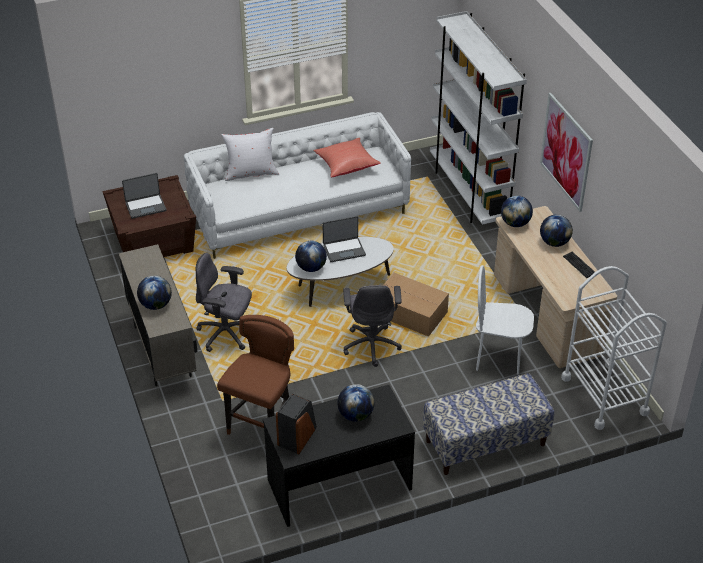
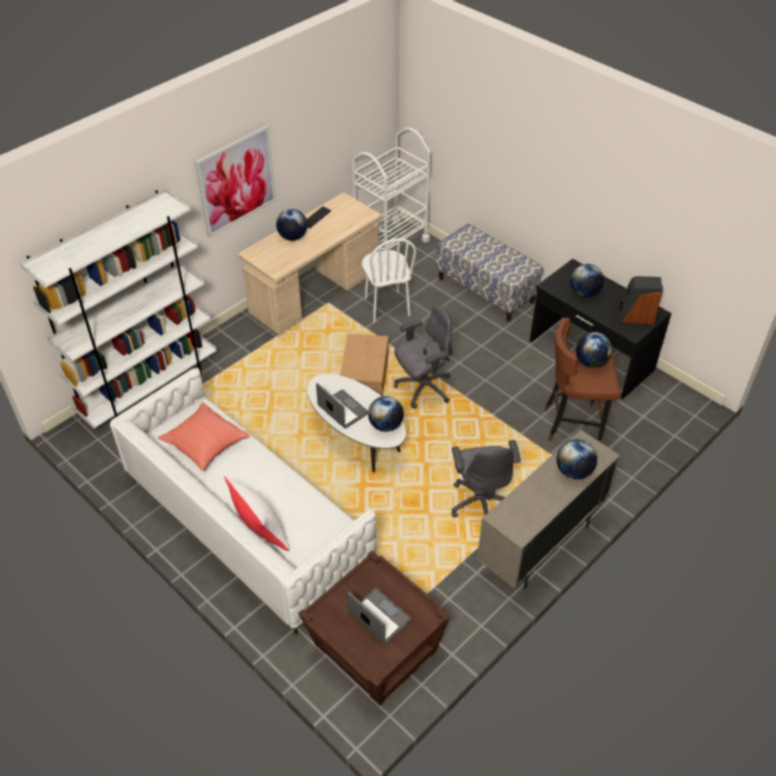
camera: 115 degrees left, 5 degrees up
globe [501,196,533,227] -> globe moved to [576,332,612,368]

